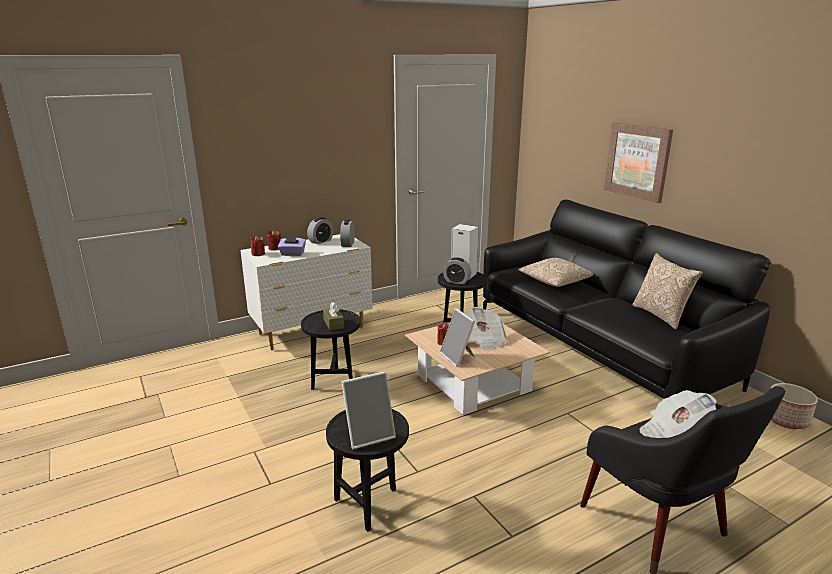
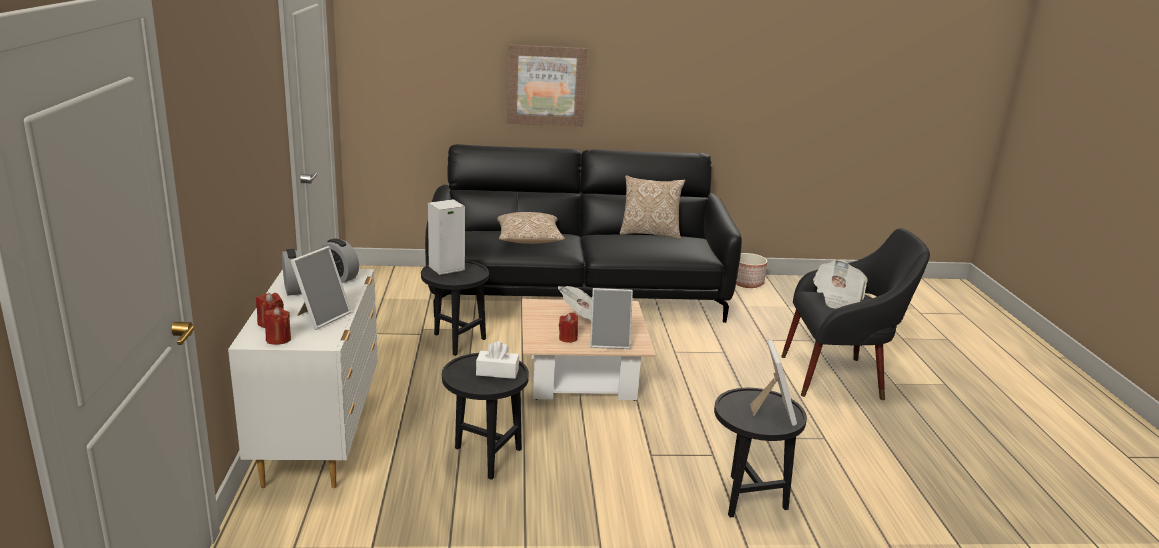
camera: 65 degrees left, 0 degrees up
purple tissue box [278,236,306,256] -> picture frame [291,246,351,330]
brown tissue box [323,302,344,331] -> white tissue box [476,341,519,379]
alarm clock [443,257,471,284] -> none

